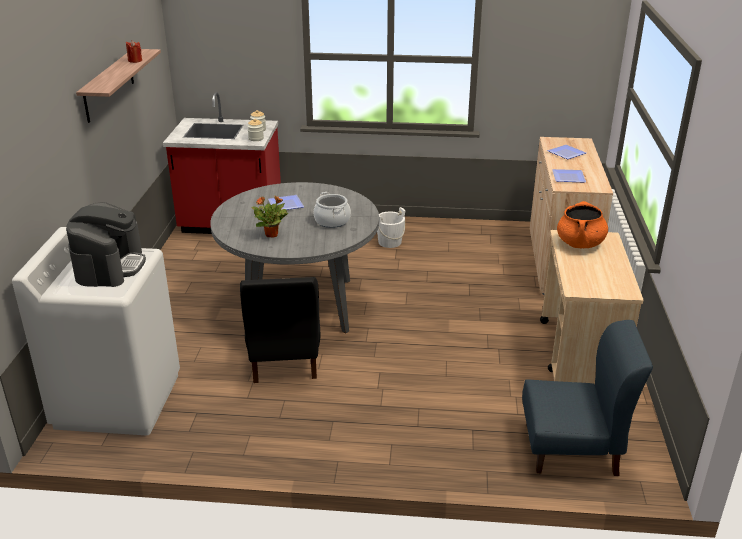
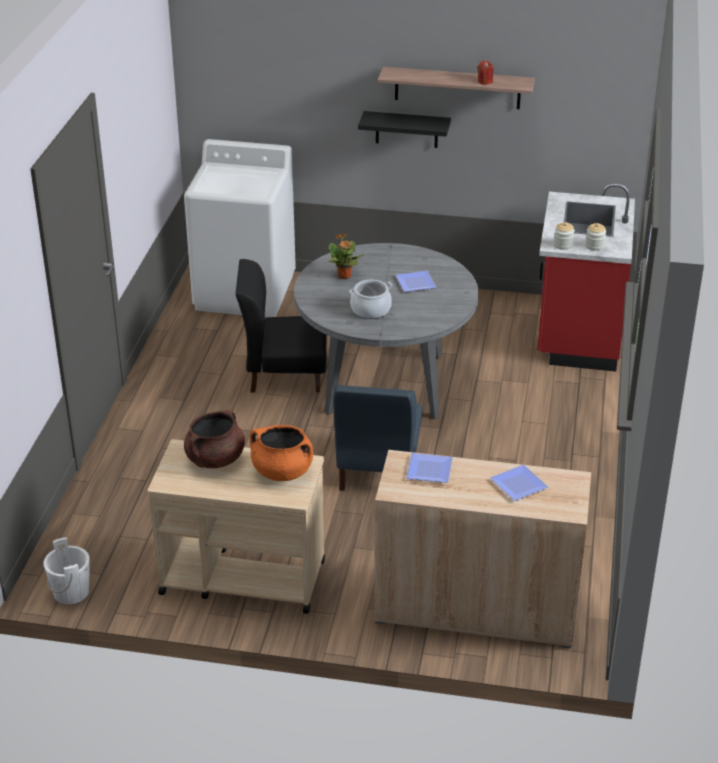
camera: 95 degrees right, 5 degrees up
coffee machine [66,202,146,287] -> none
white bucket [377,207,405,248] -> white bucket moved to [43,537,90,604]
blue chair [522,320,653,476] -> blue chair moved to [333,385,422,491]
none -> brown cooking pot [184,409,245,468]
none -> black shelf [358,111,451,148]

